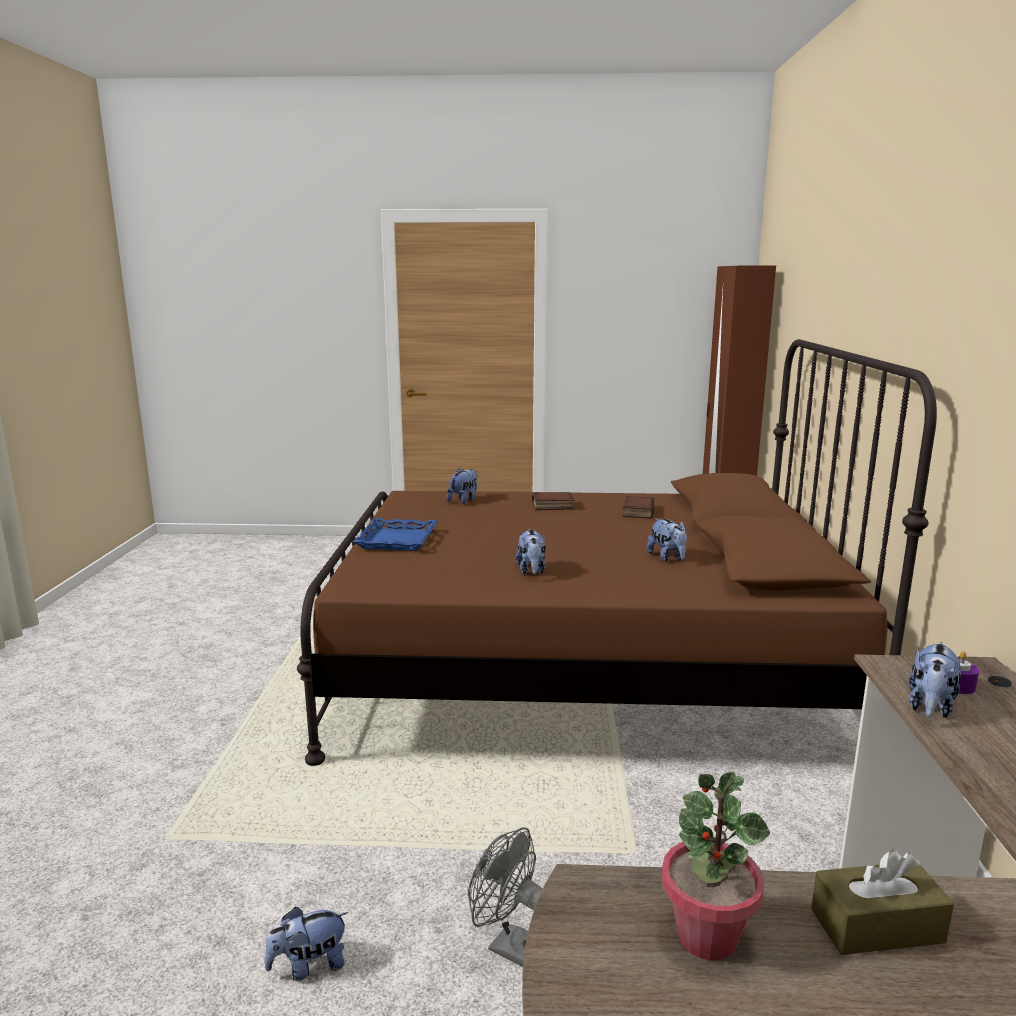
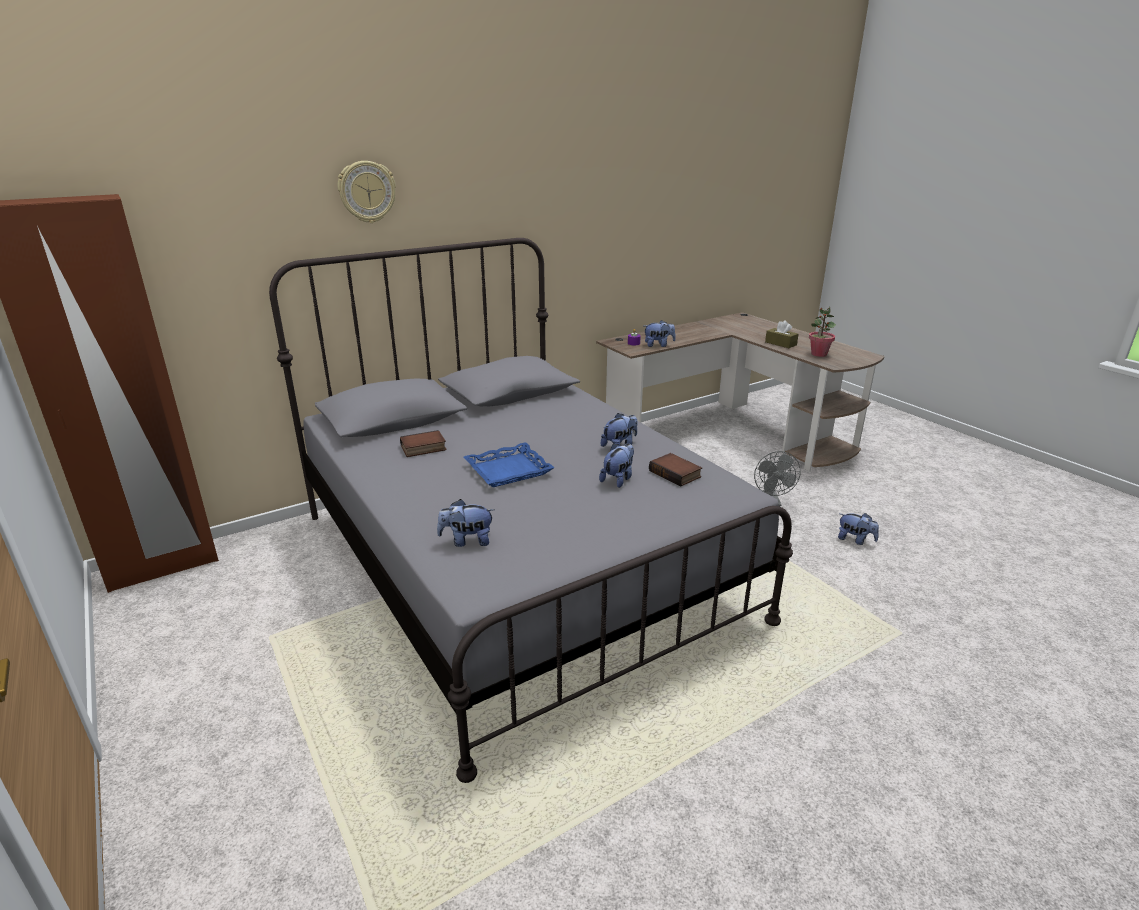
camera: 125 degrees left, 10 degrees up
brown bed [297,339,937,766] -> grey bed [269,238,793,783]
blue tray [353,518,438,551] -> blue tray moved to [464,442,554,487]
book [532,492,575,510] -> book moved to [649,453,702,487]
plush toy [647,518,687,562] -> plush toy moved to [599,443,634,488]
none -> wall clock [338,161,396,223]

